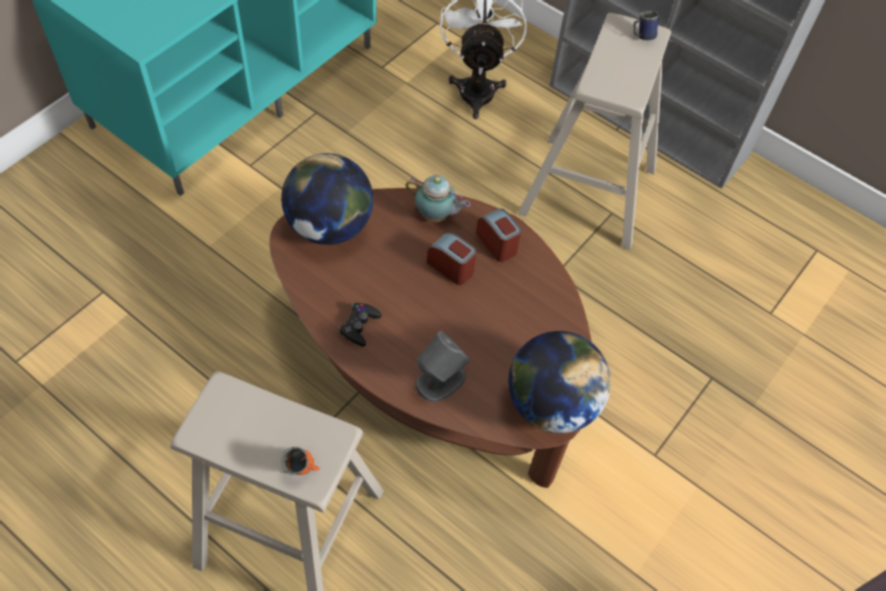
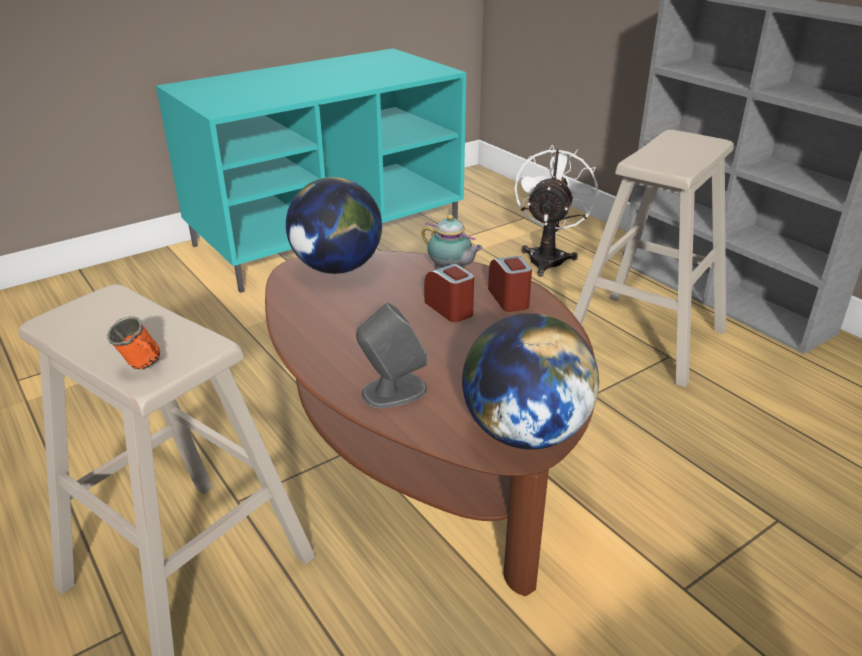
camera: 20 degrees right, 25 degrees down
black game controller [338,303,382,347] -> none
blue mug [634,11,659,40] -> none

